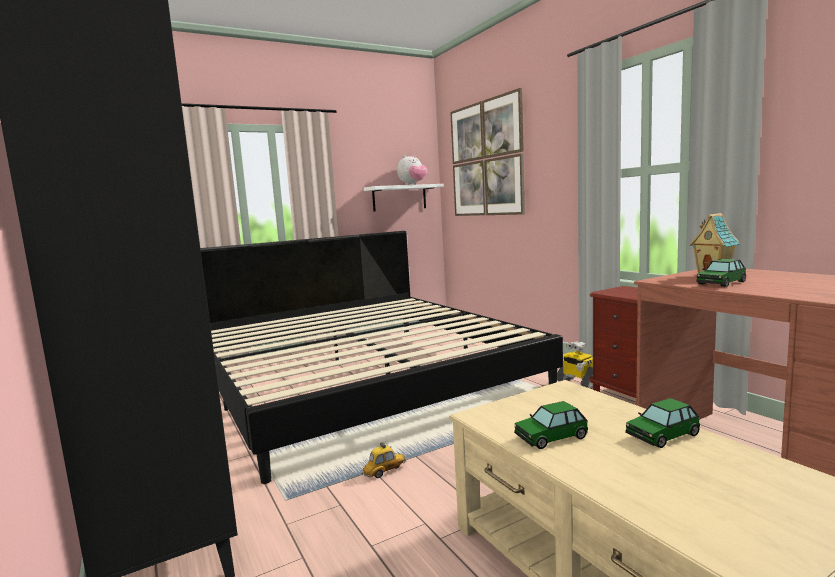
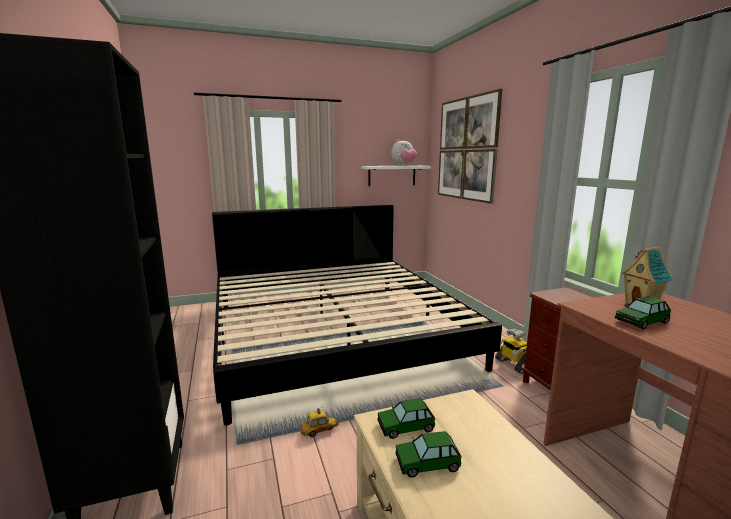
camera: 10 degrees right, 5 degrees up
toy car [625,398,700,448] -> toy car moved to [377,398,435,439]

